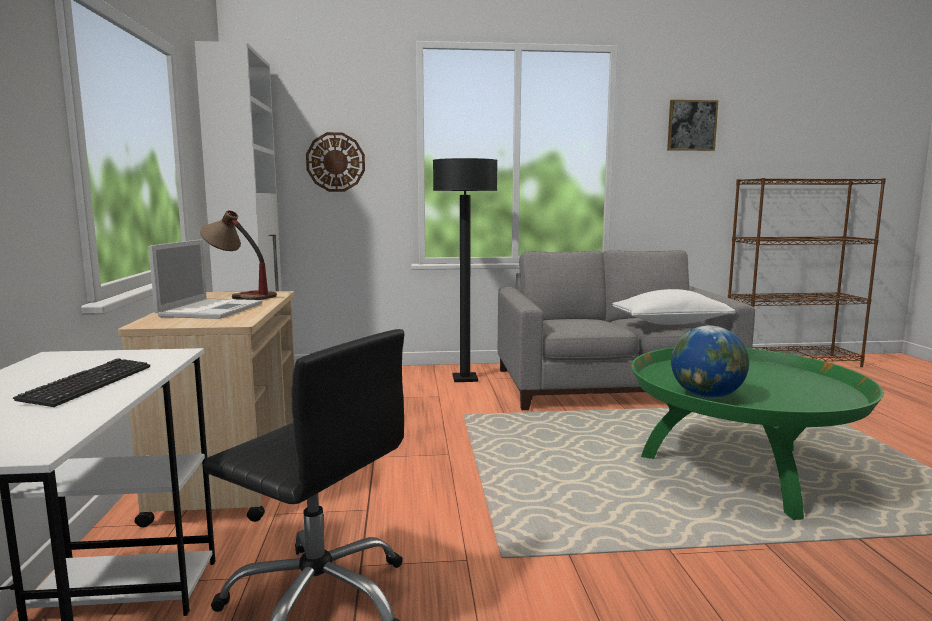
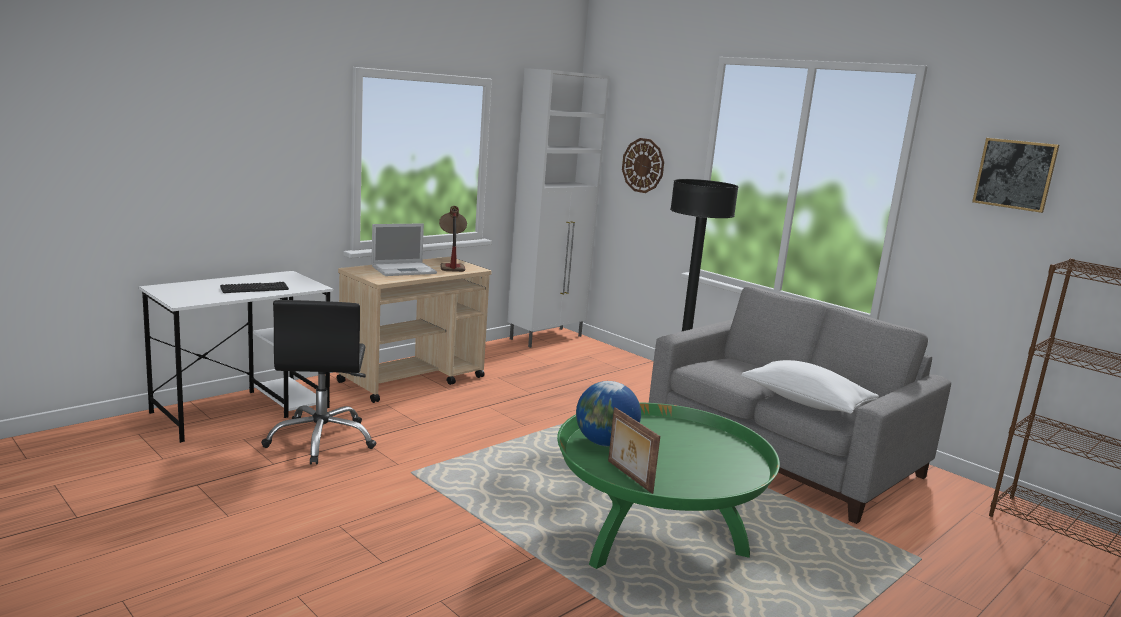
camera: 50 degrees right, 5 degrees up
none -> picture frame [608,407,660,494]

